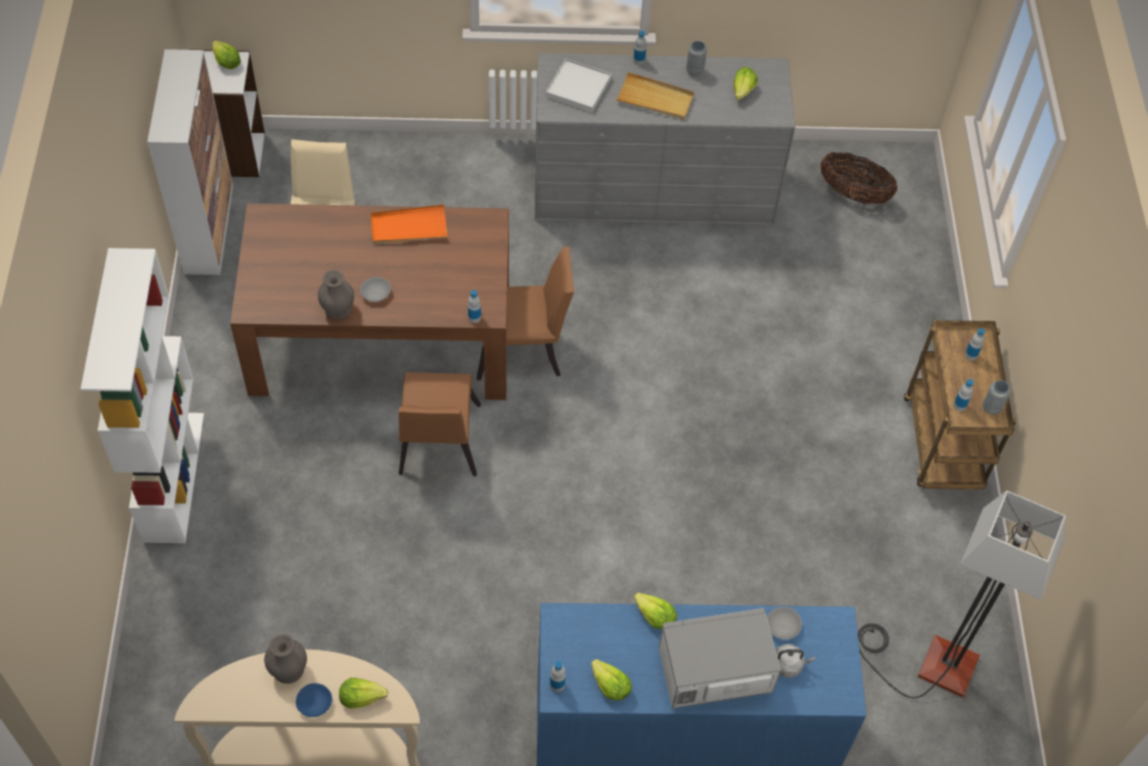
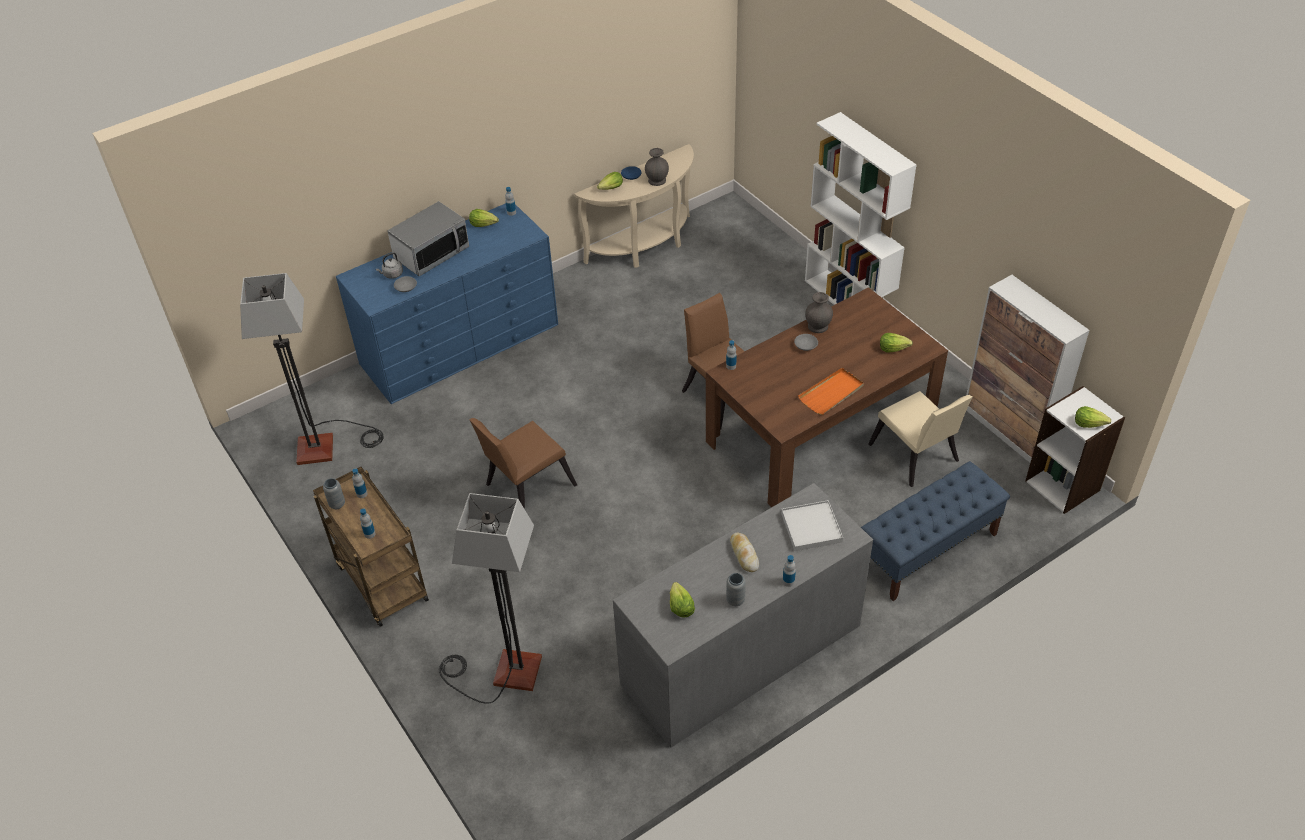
camera: 150 degrees right, 10 degrees down
brown chair [477,246,574,380] -> brown chair moved to [469,418,577,509]
beige tray [616,72,694,120] -> bread [730,533,759,572]
lettuce [634,592,677,629] -> lettuce moved to [880,333,913,353]
basket [820,152,897,204] -> none
none -> floor lamp [439,493,542,704]
none -> blue bench [861,461,1010,601]

